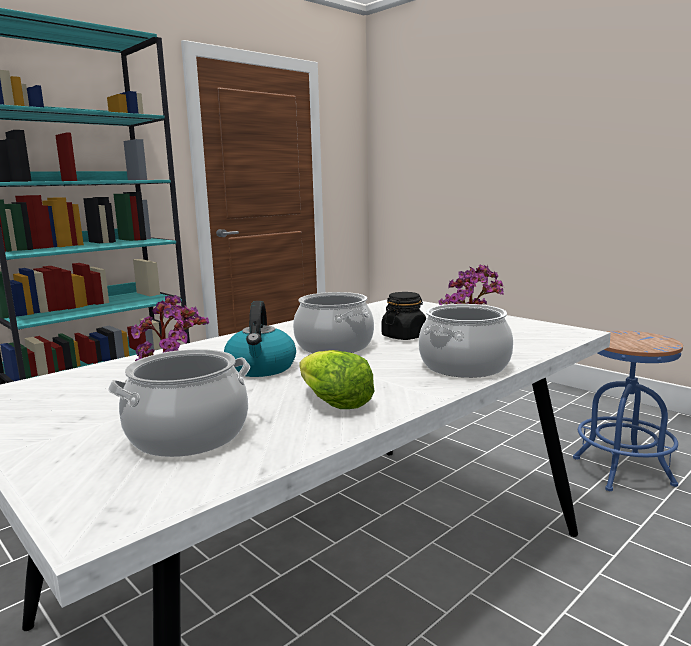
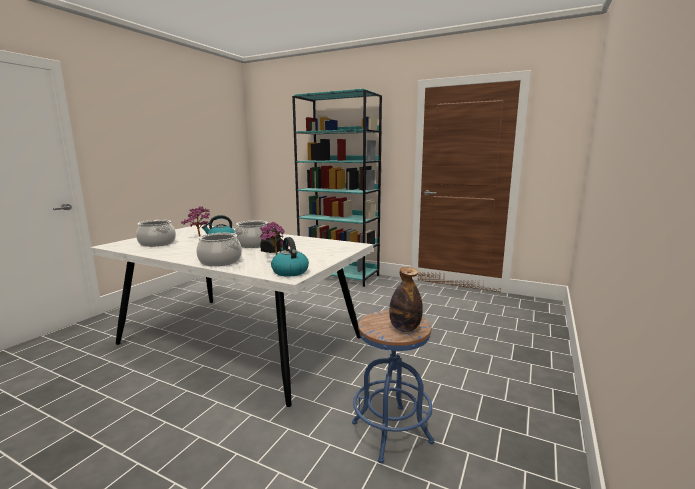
camera: 70 degrees right, 0 degrees up
lettuce [299,350,375,409] -> none
none -> kettle [271,237,309,277]
none -> bottle [389,267,423,332]

